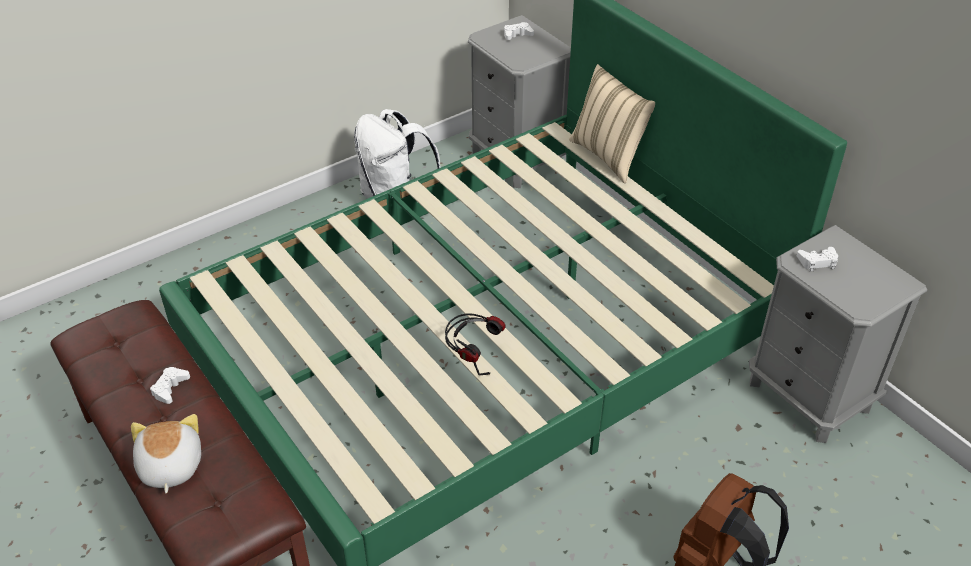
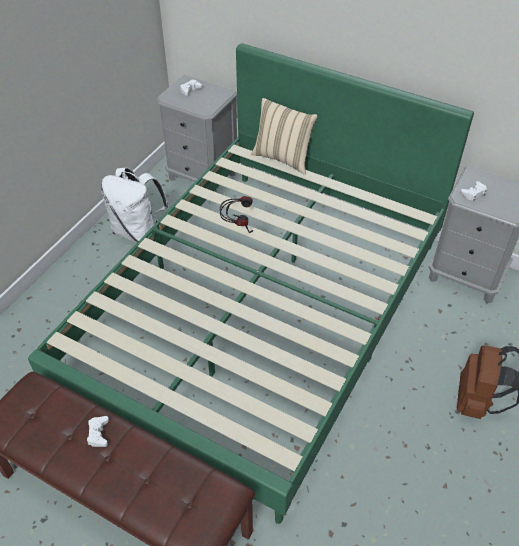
camera: 25 degrees left, 5 degrees up
plush toy [131,414,201,493] -> none
headphones [445,313,505,375] -> headphones moved to [220,196,253,233]

